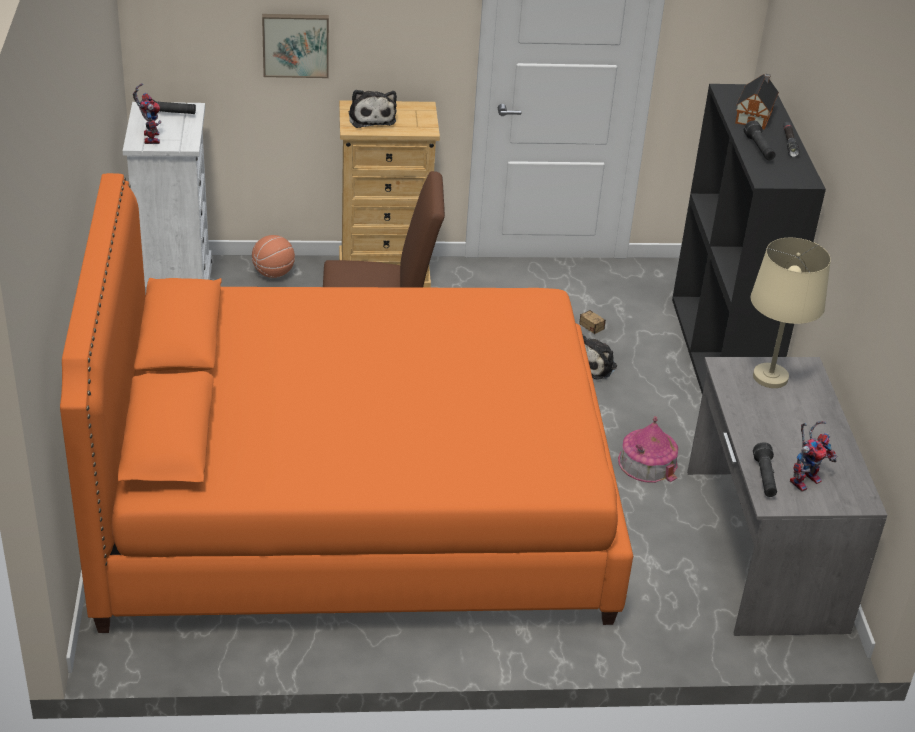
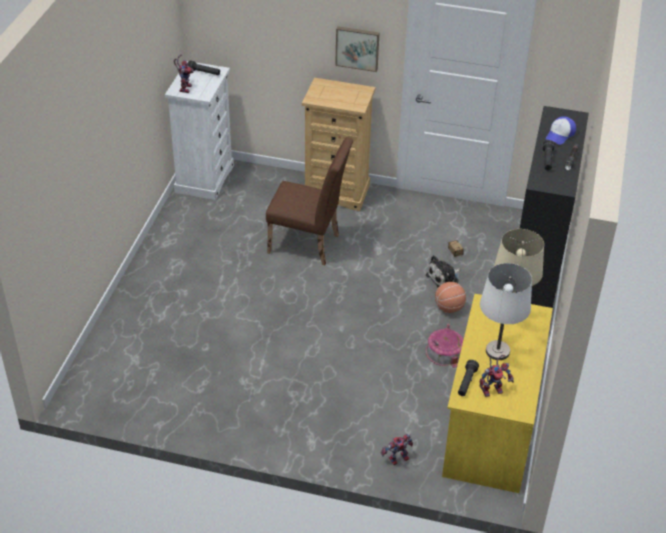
camera: 20 degrees right, 5 degrees up
orange bed [60,173,633,633] -> none
basketball [252,235,295,278] -> basketball moved to [435,282,466,313]
picture [262,14,329,78] -> picture moved to [335,26,380,72]
plush toy [349,90,397,128] -> none
grey desk [687,357,887,636] -> yellow desk [442,294,553,493]
toy house [735,74,779,129] -> cap [546,116,576,145]
none -> toy robot [381,434,413,465]
none -> white table lamp [480,263,532,360]

